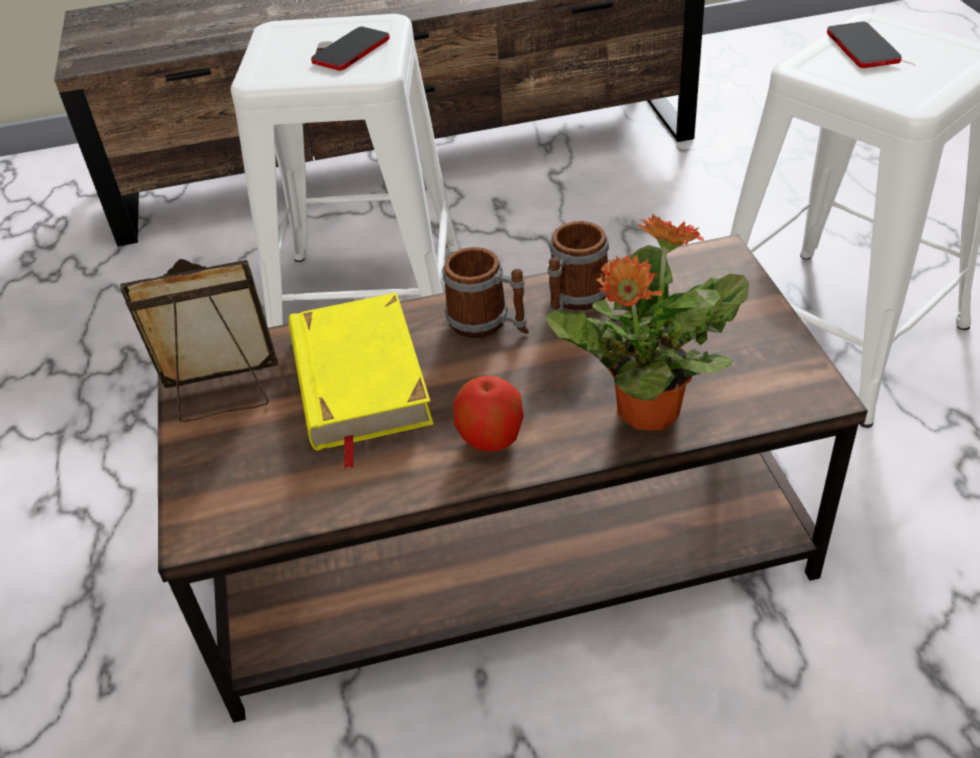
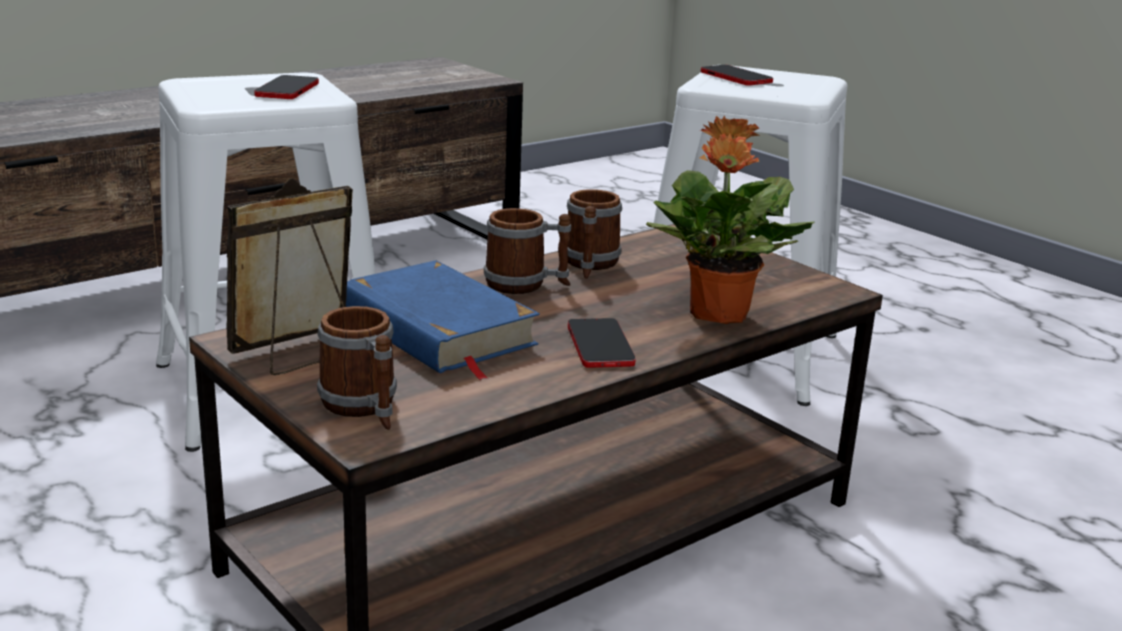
camera: 30 degrees left, 20 degrees down
yellow book [288,293,433,469] -> blue book [346,260,540,380]
apple [453,375,524,451] -> phone [568,318,636,368]
none -> mug [317,306,397,430]

